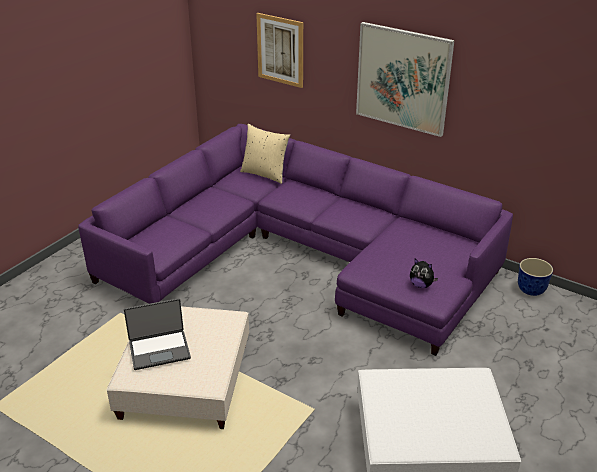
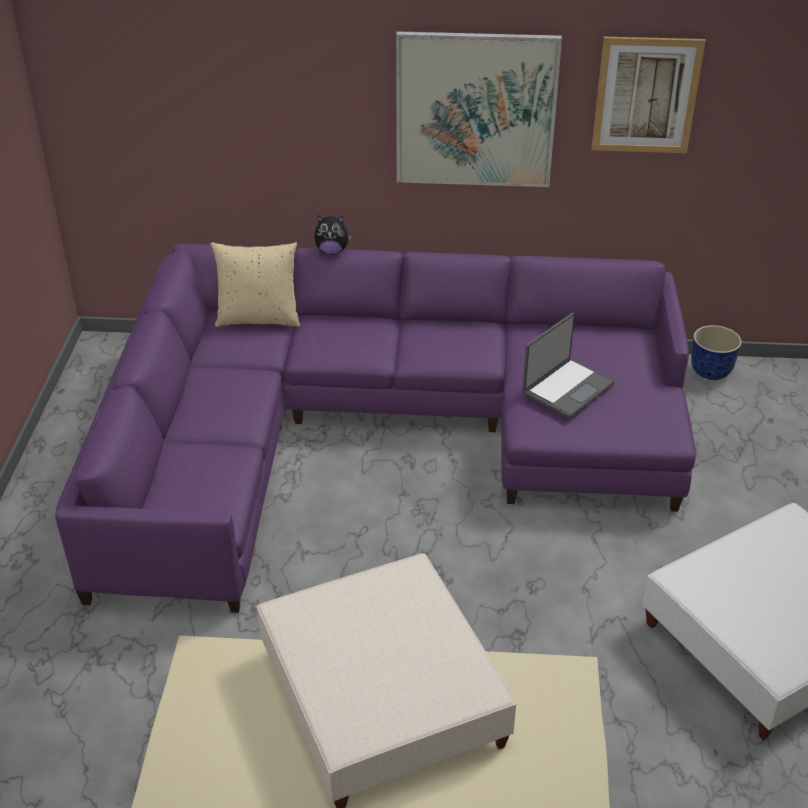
camera: 30 degrees left, 5 degrees up
laptop [124,298,191,370] -> laptop moved to [523,313,615,419]
picture [256,13,303,88] -> picture moved to [591,37,706,153]
plush toy [410,259,438,288] -> plush toy moved to [314,216,352,255]

